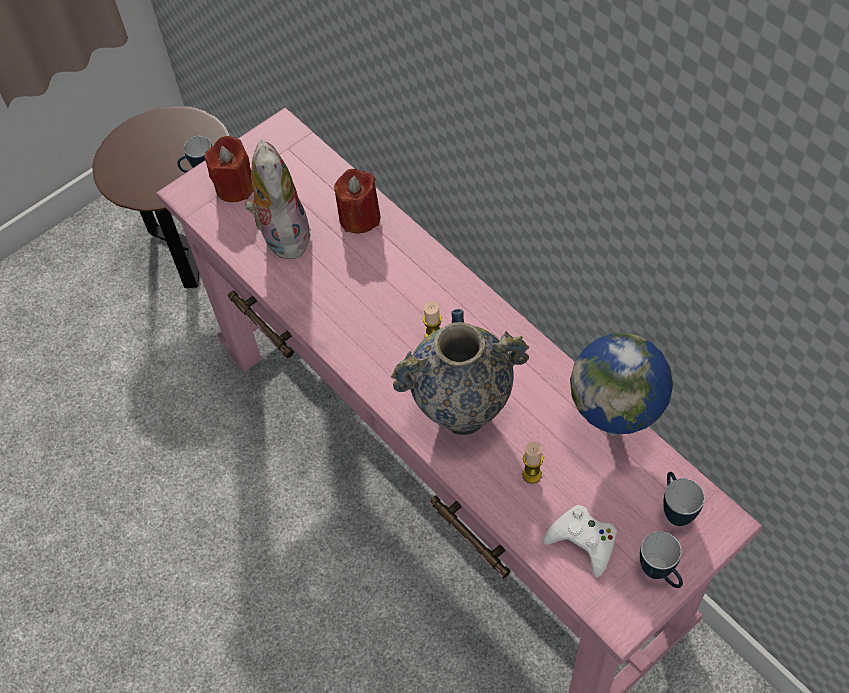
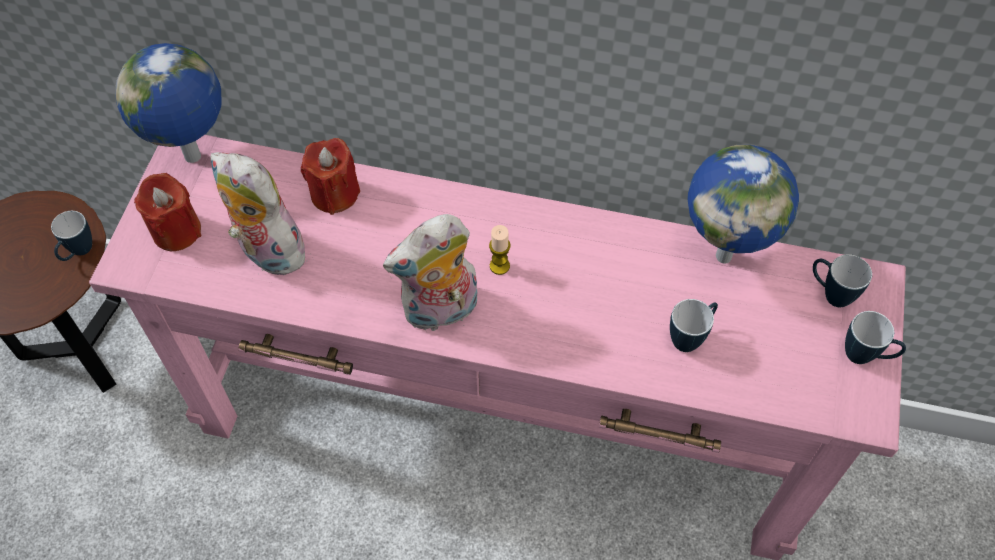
camera: 40 degrees left, 0 degrees up
vase [391,309,529,435] -> none
candle [522,442,543,483] -> mug [670,299,718,352]
white game controller [543,505,617,577] -> none
none -> globe [115,43,221,163]
none -> plush toy [383,214,477,331]

